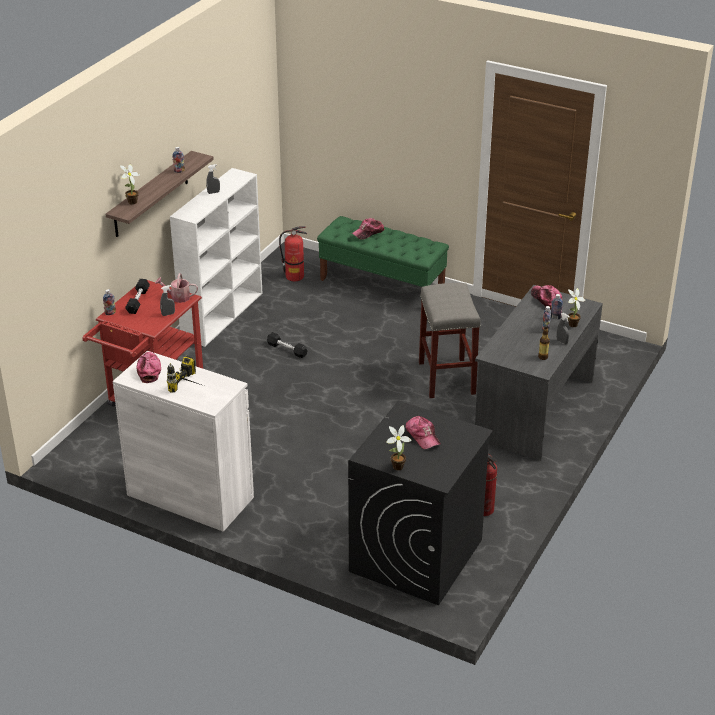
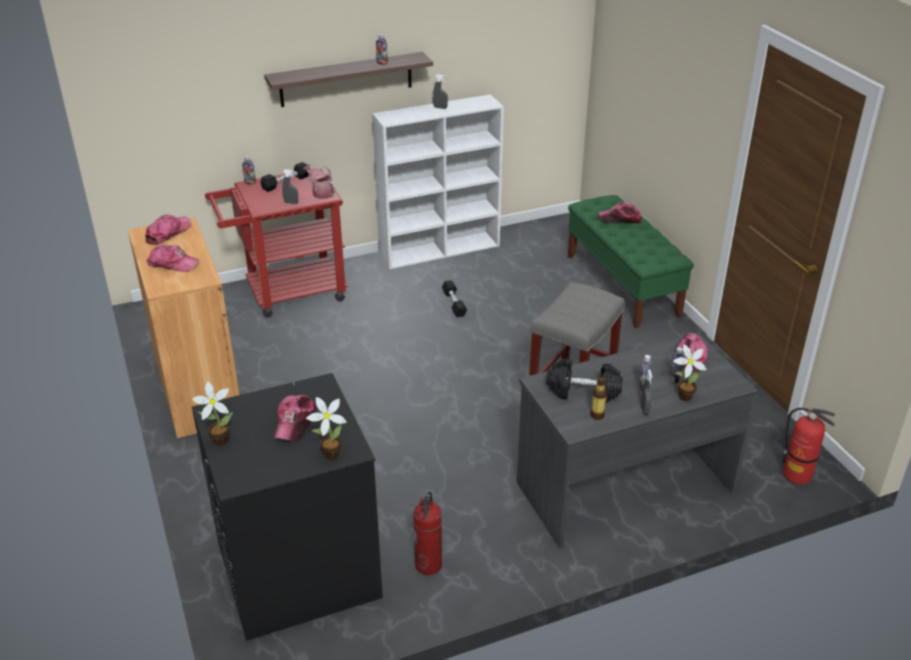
camera: 40 degrees right, 0 degrees up
white cabinet [113,351,254,532] -> brown cabinet [128,217,239,438]
potted plant [120,164,140,205] -> potted plant moved to [306,397,346,460]
power drill [167,356,201,392] -> cap [147,245,199,272]
fire extinguisher [279,226,307,281] -> fire extinguisher moved to [782,408,835,484]
none -> black dumbbell [547,358,623,403]

